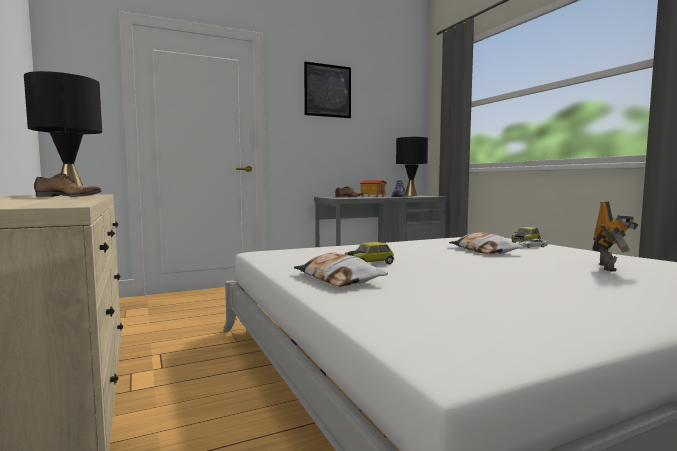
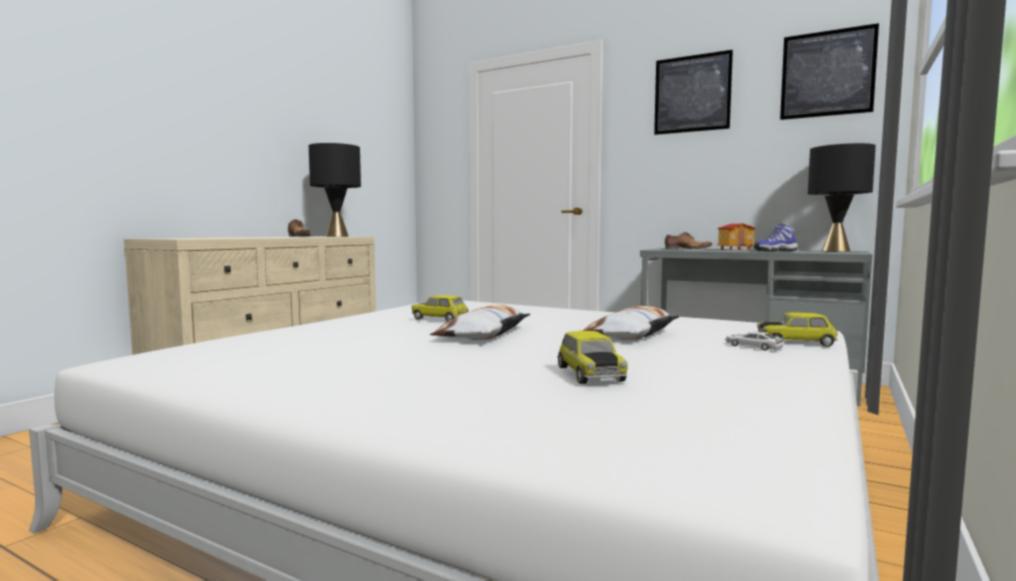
camera: 55 degrees right, 0 degrees up
pillow [294,252,388,287] -> pillow moved to [429,305,530,340]
toy robot [593,201,638,272] -> toy car [557,331,628,384]
none -> picture [780,23,879,120]

